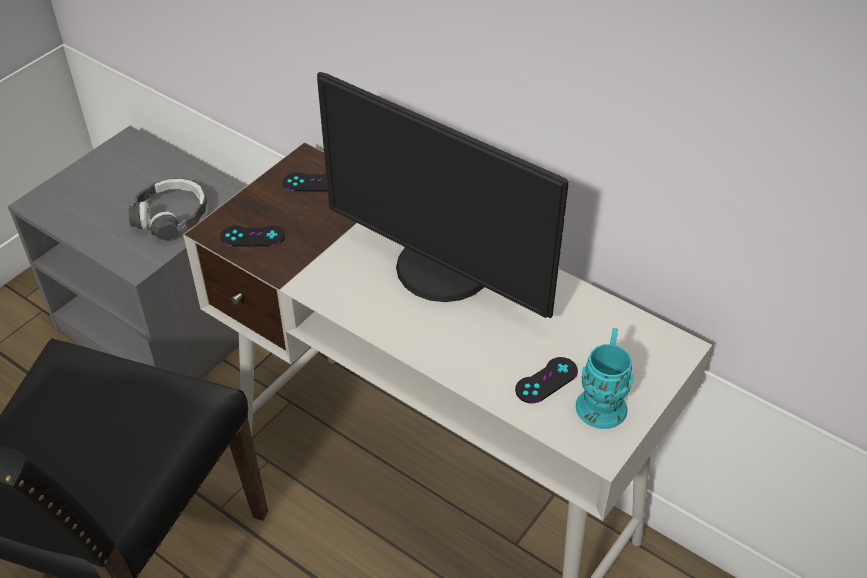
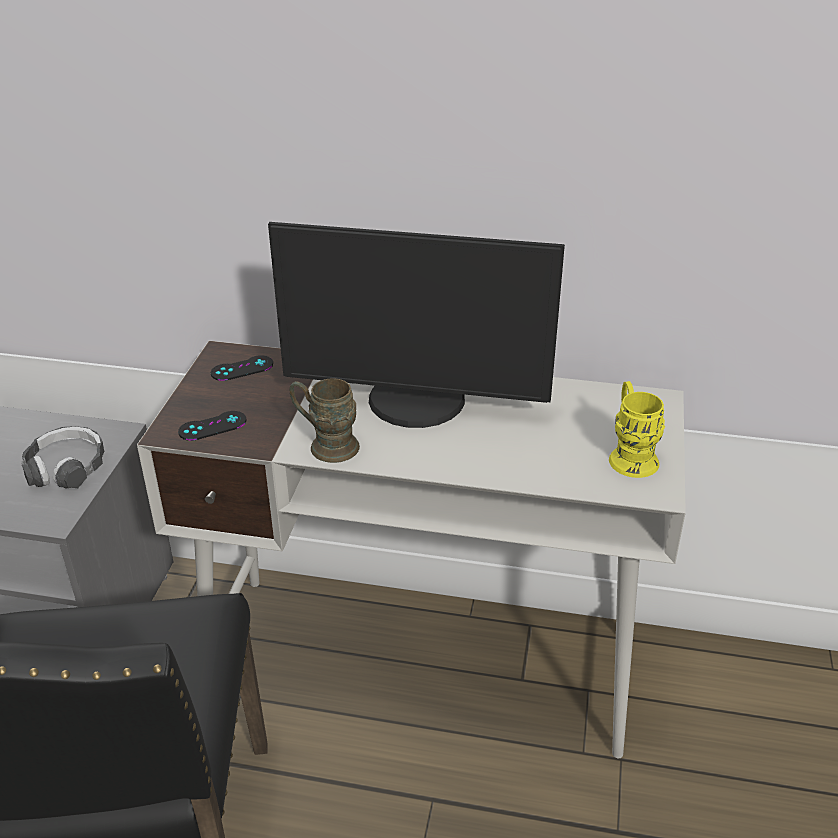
camera: 25 degrees left, 10 degrees down
black game controller [515,357,578,403] -> none
turquoise mug [576,328,634,429] -> yellow mug [609,381,665,478]
none -> brown mug [289,378,360,463]

